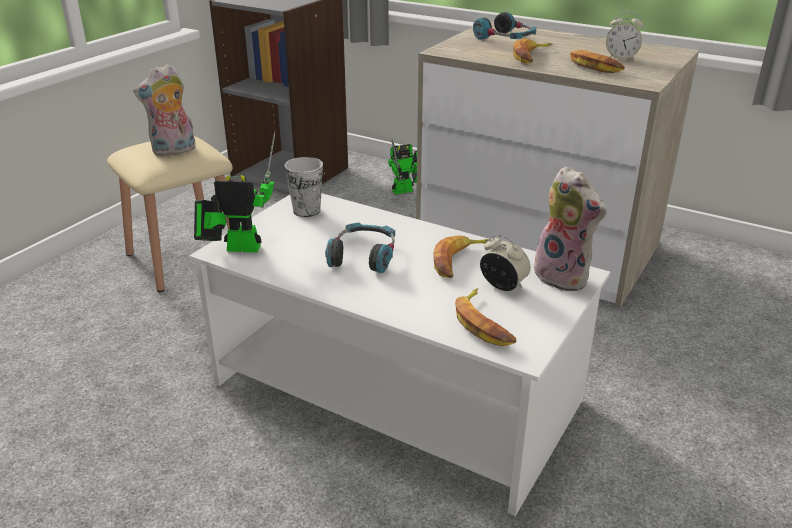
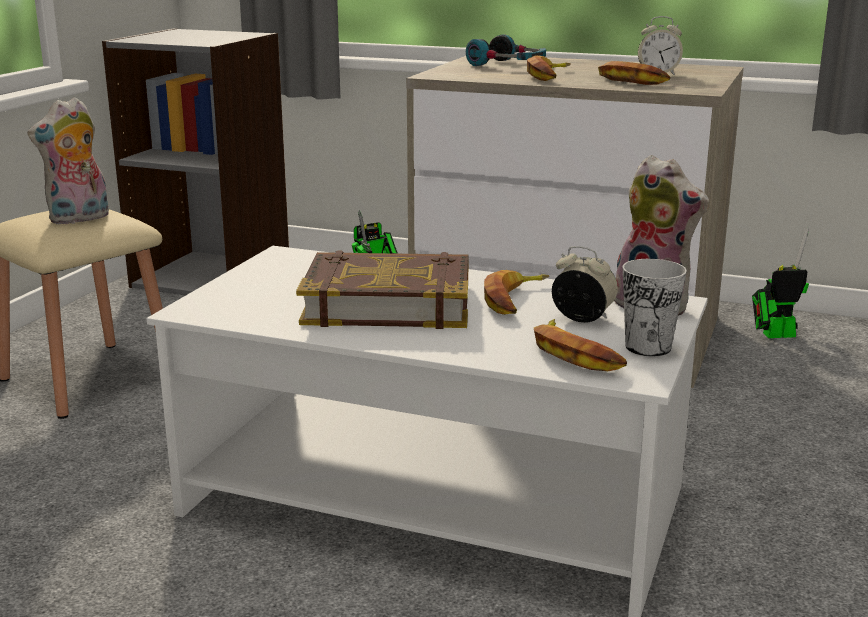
camera: 10 degrees left, 10 degrees down
toy robot [194,133,275,253] -> toy robot moved to [752,228,809,338]
cup [285,157,323,217] -> cup moved to [623,259,687,356]
headphones [325,222,395,273] -> book [296,250,469,329]

